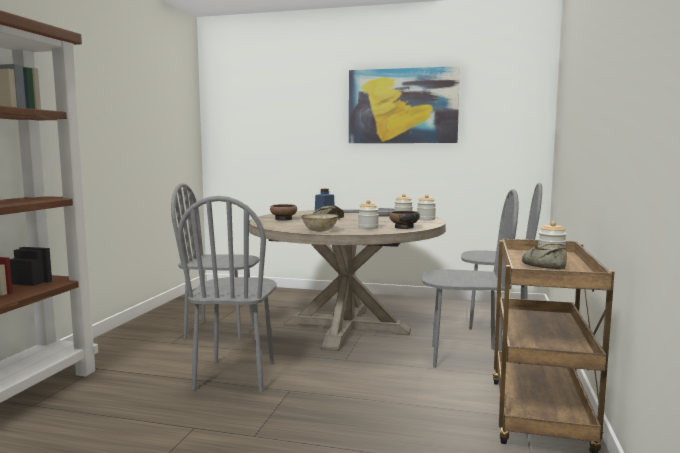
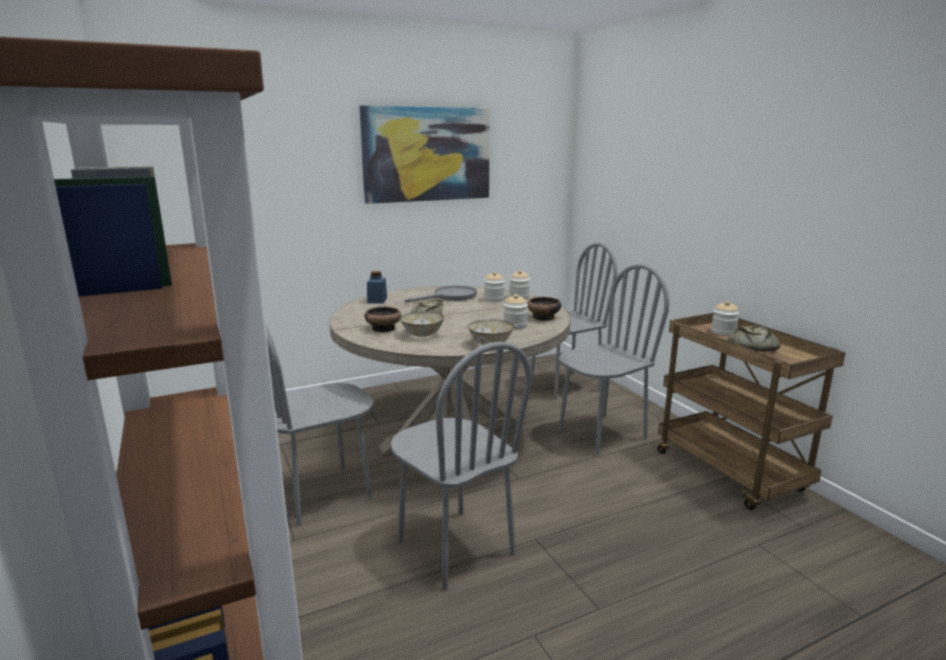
camera: 40 degrees left, 10 degrees up
none -> bowl [400,312,444,337]

